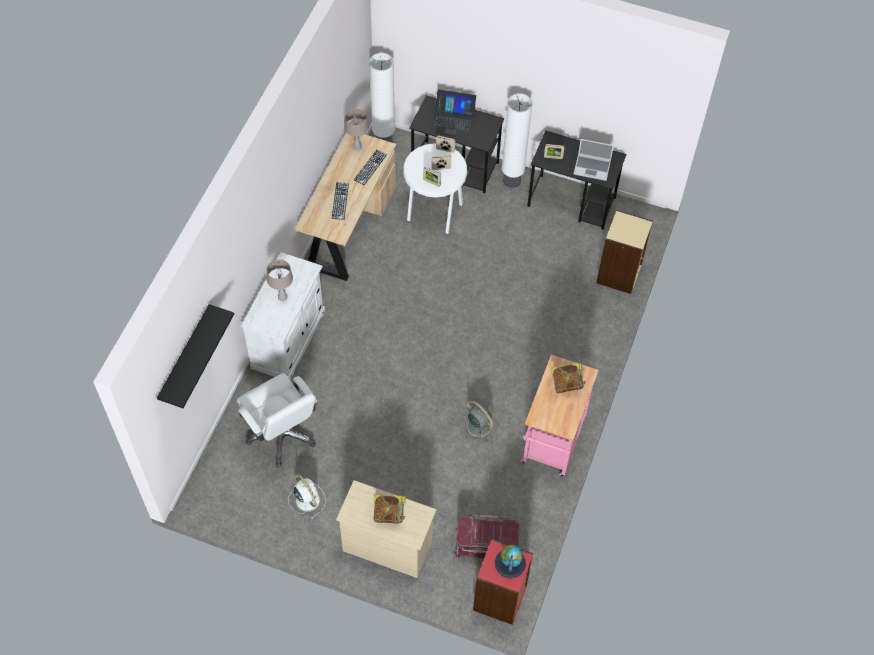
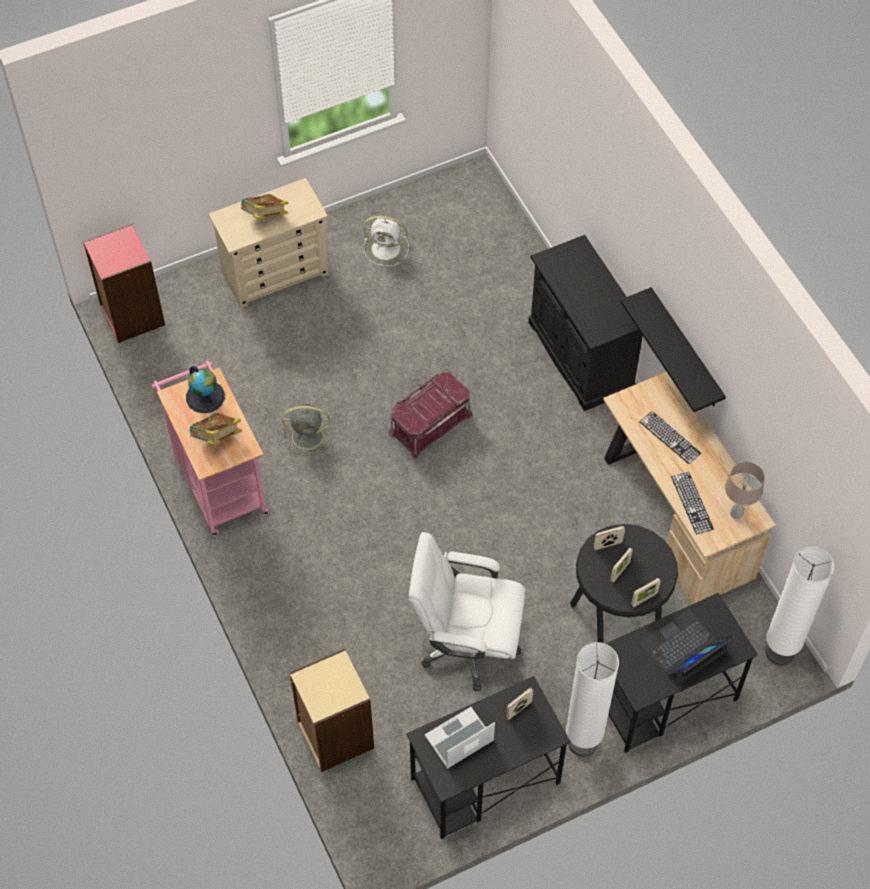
camera: 135 degrees right, 0 degrees up
black shelf [157,304,234,408] -> black shelf moved to [620,287,726,412]
white office chair [237,373,318,467] -> white office chair moved to [409,532,525,691]
white cabinet [241,252,325,381] -> black cabinet [528,235,643,411]
beige table lamp [267,259,293,301] -> none
white stool [403,143,467,234] -> black stool [570,524,678,643]
red storage box [454,514,520,559] -> red storage box moved to [389,372,473,459]
globe [495,544,526,578] -> globe moved to [186,366,225,413]

